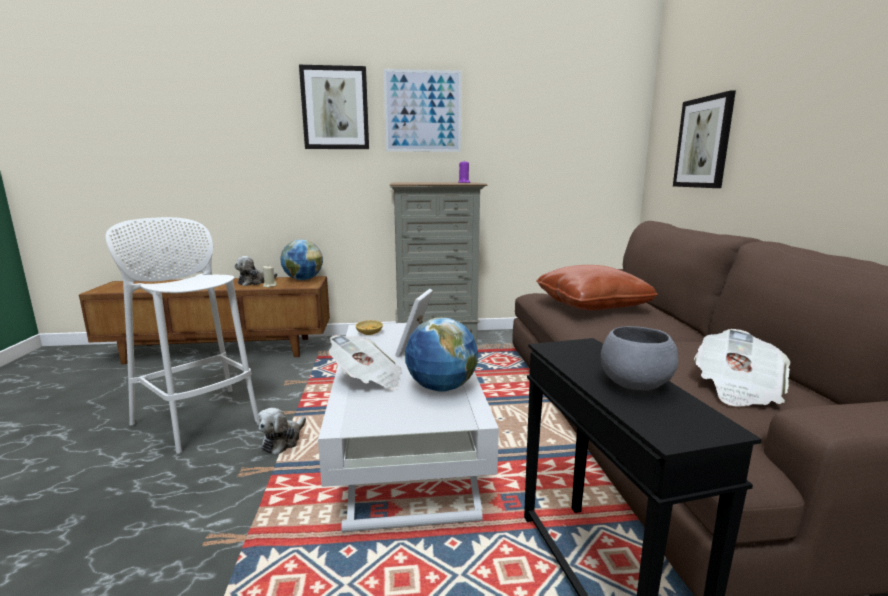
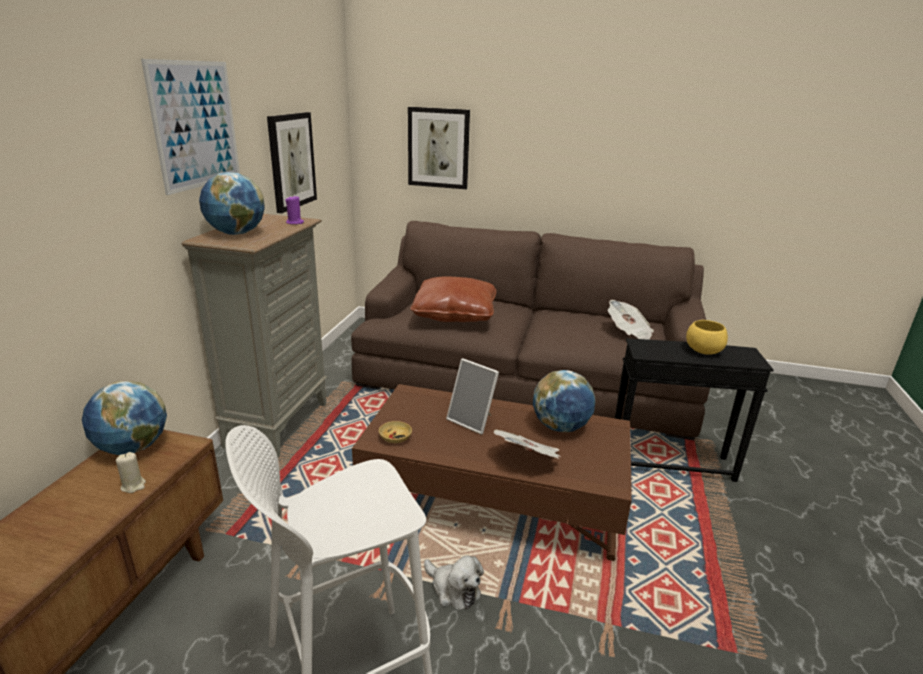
camera: 70 degrees left, 10 degrees up
plush toy [235,256,277,286] -> none
picture [299,65,369,149] -> picture moved to [267,112,317,213]
white coffee table [318,322,499,532] -> brown coffee table [352,384,632,561]
grey bowl [601,326,678,390] -> yellow bowl [686,320,728,355]
none -> globe [199,172,265,235]

